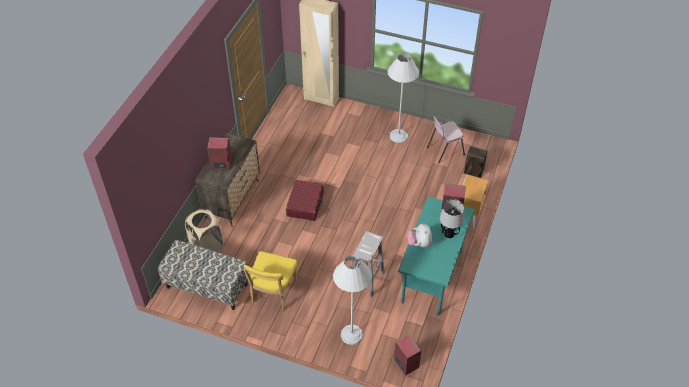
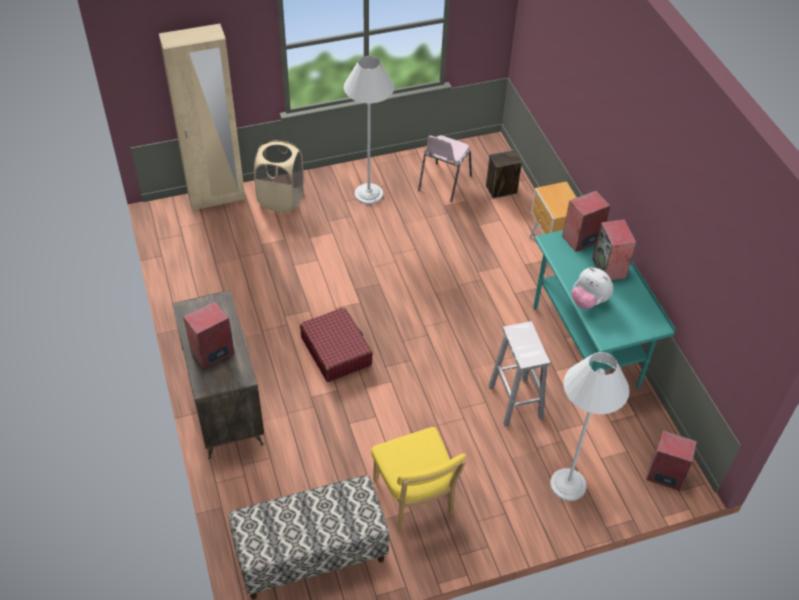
camera: 40 degrees left, 0 degrees up
beige laundry basket [185,209,224,253] -> beige laundry basket moved to [254,140,304,212]
table lamp [440,199,464,238] -> speaker [592,219,636,281]

